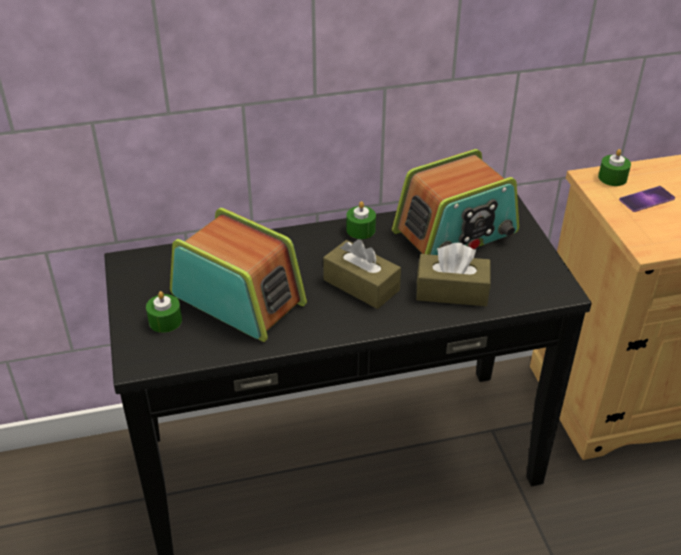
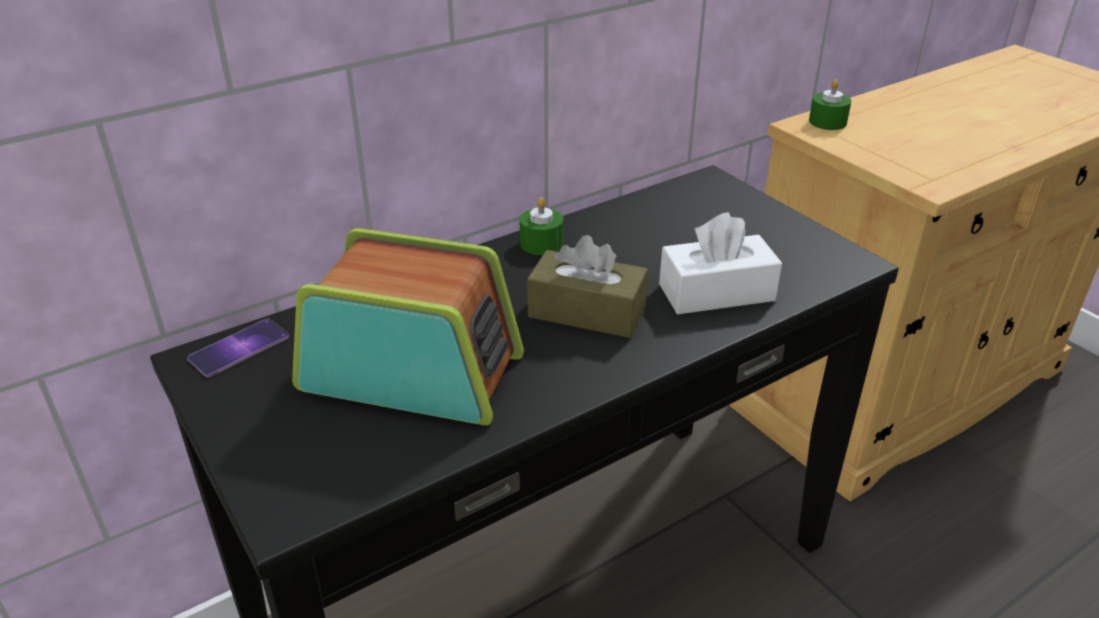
camera: 20 degrees left, 5 degrees down
green candle [146,291,182,333] -> none
radio [392,149,519,255] -> none
brown tissue box [416,243,491,306] -> white tissue box [659,212,782,314]
phone [619,186,675,212] -> phone moved to [187,318,289,378]

